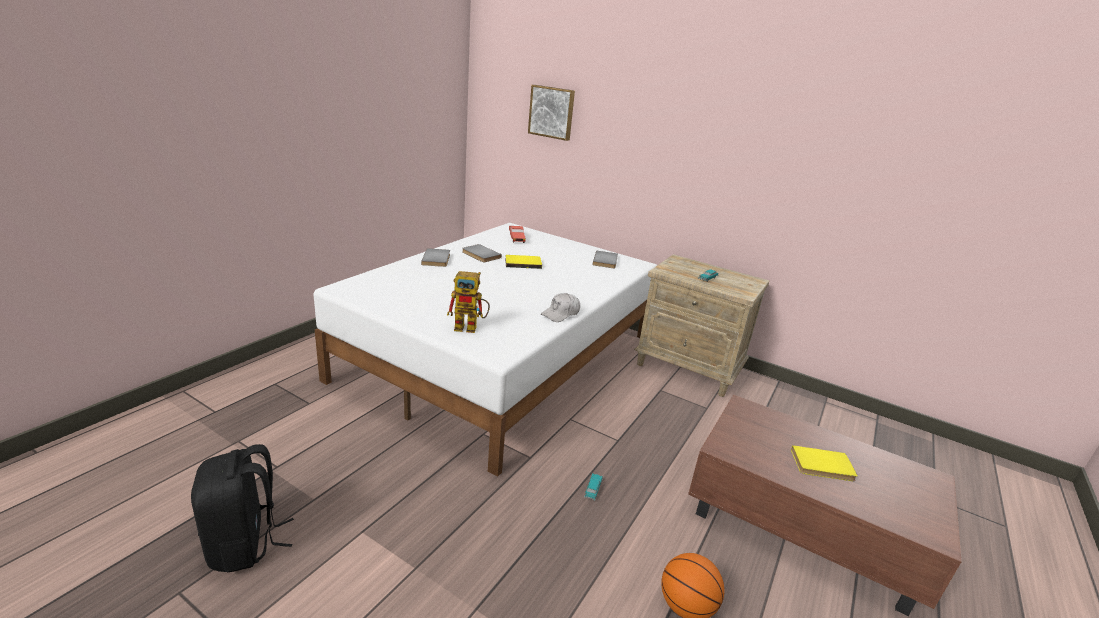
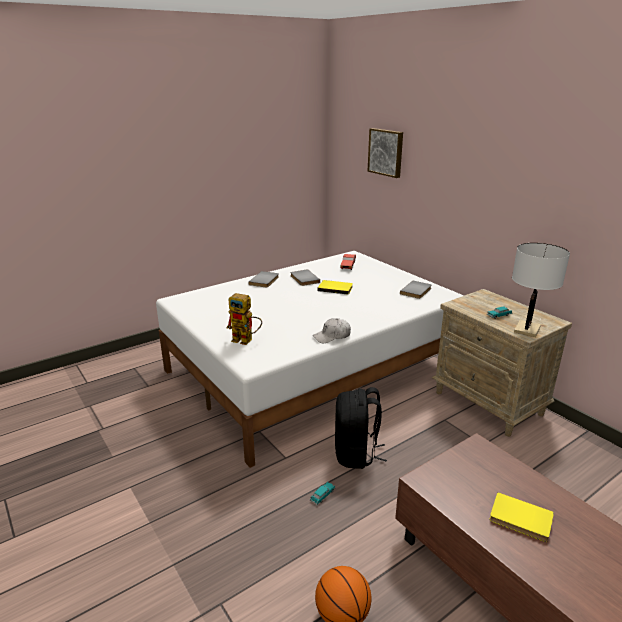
camera: 25 degrees right, 0 degrees up
black backpack [191,444,294,572] -> black backpack moved to [335,387,387,469]
none -> white table lamp [512,243,570,337]

